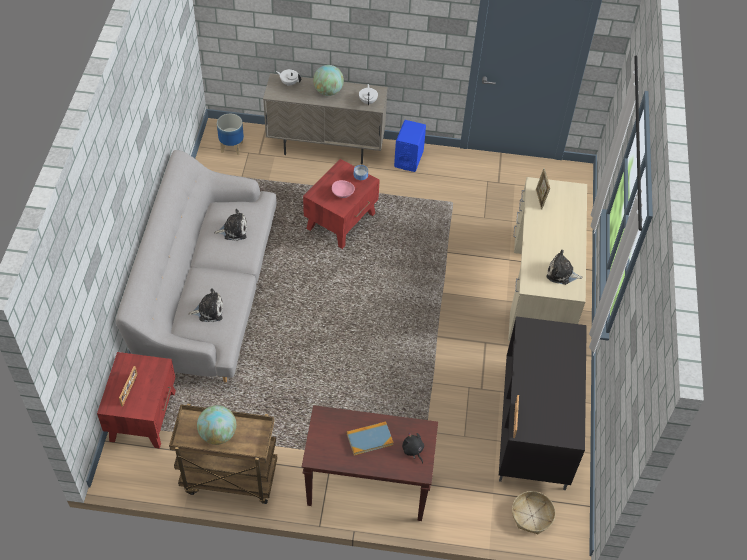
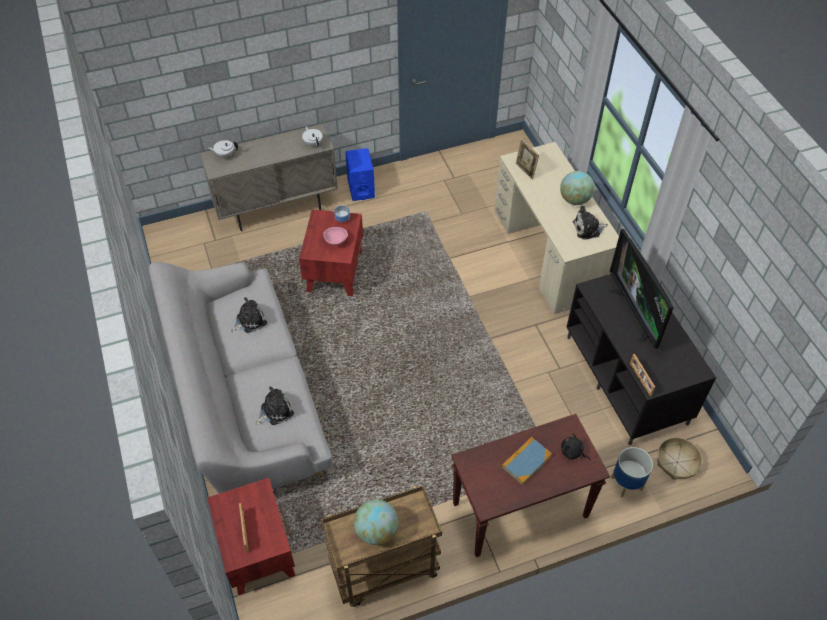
camera: 25 degrees left, 0 degrees up
planter [217,114,244,155] -> planter moved to [611,447,653,497]
globe [313,65,344,96] -> globe moved to [560,171,595,205]
none -> television [609,229,674,349]

